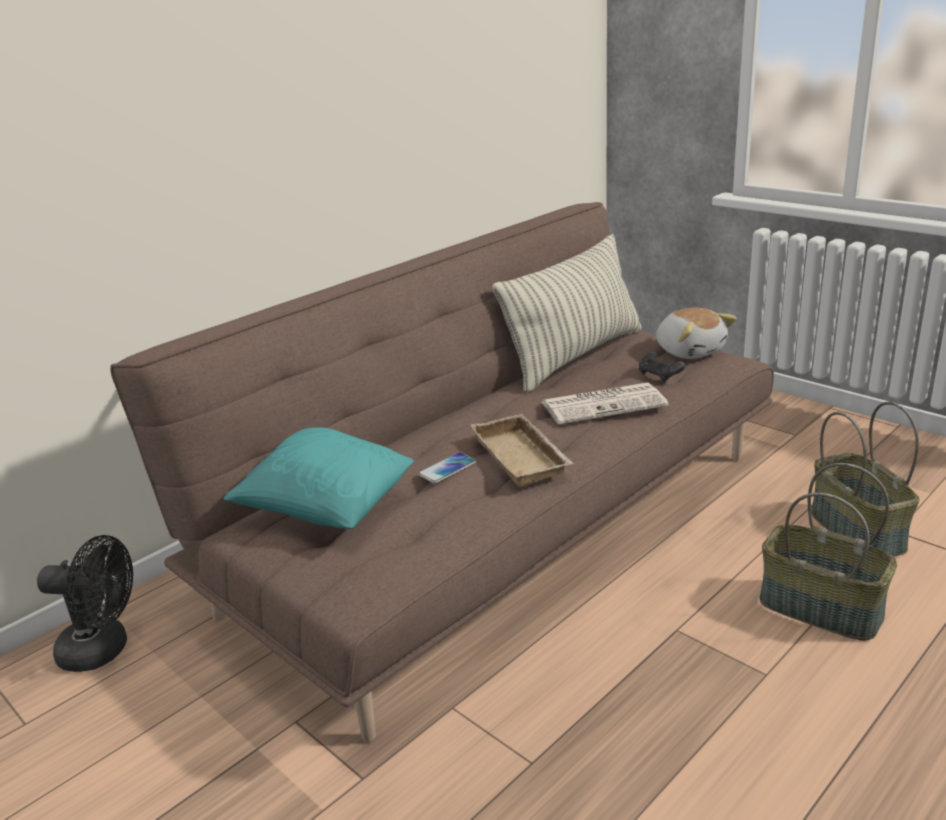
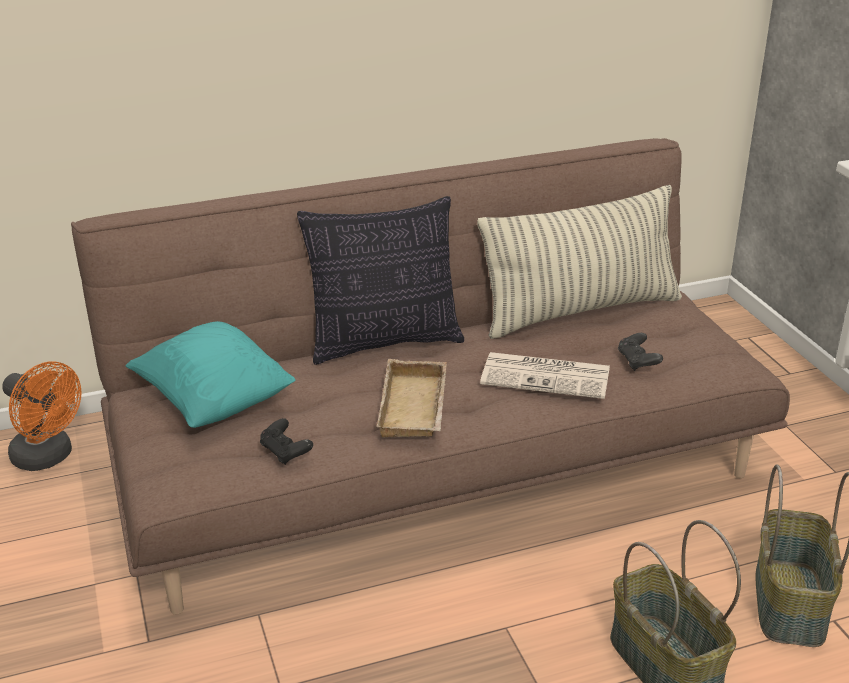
camera: 25 degrees right, 5 degrees up
black fan [37,535,133,672] -> orange fan [2,361,82,471]
phone [418,452,476,483] -> none
plush toy [656,308,737,359] -> none
none -> black game controller [260,418,313,465]
none -> pillow [297,196,464,365]

